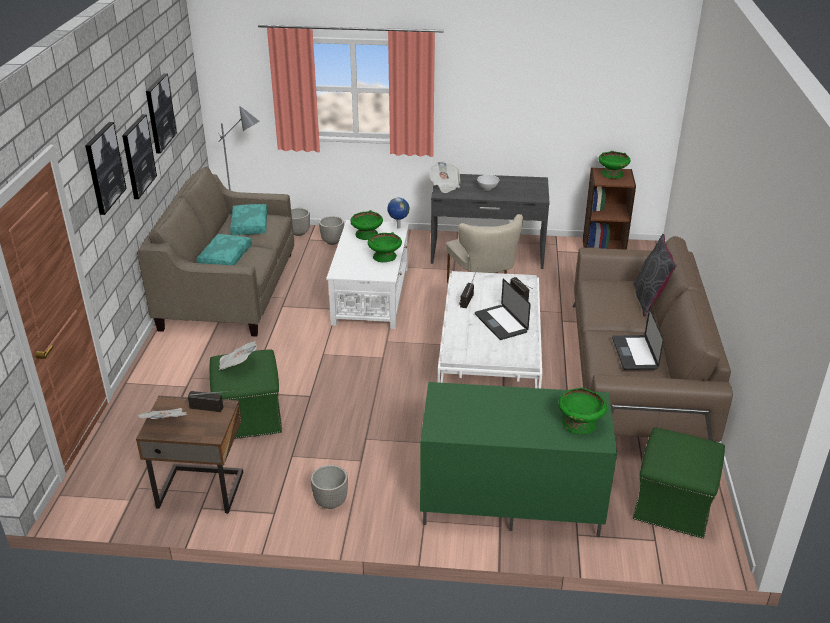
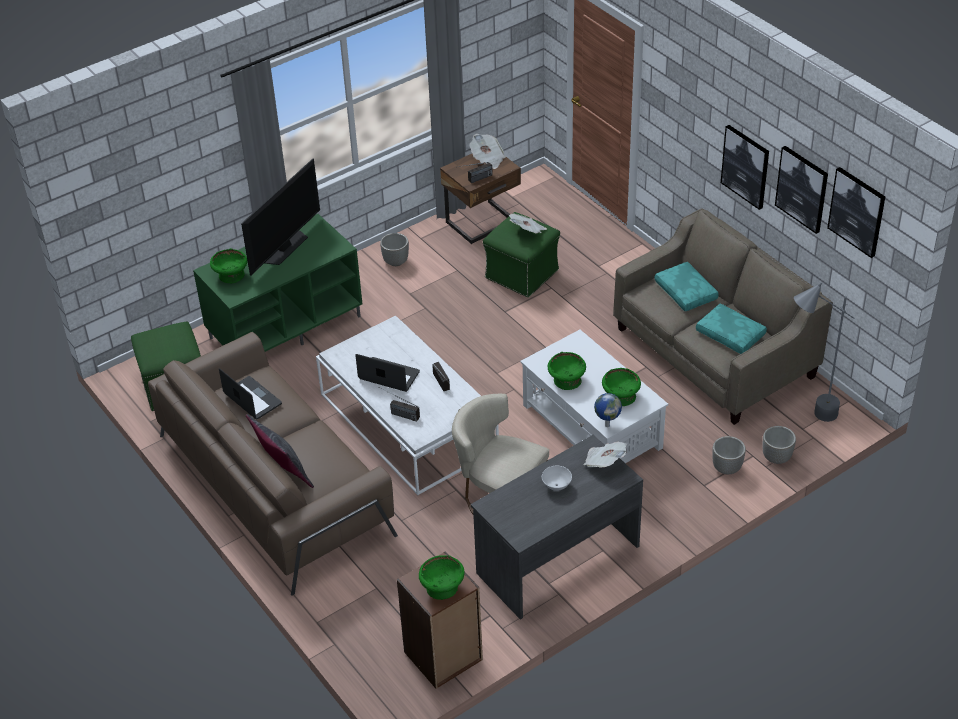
camera: 140 degrees right, 10 degrees up
picture [85,122,127,215] -> picture moved to [827,167,885,258]
none -> television [241,159,320,276]

